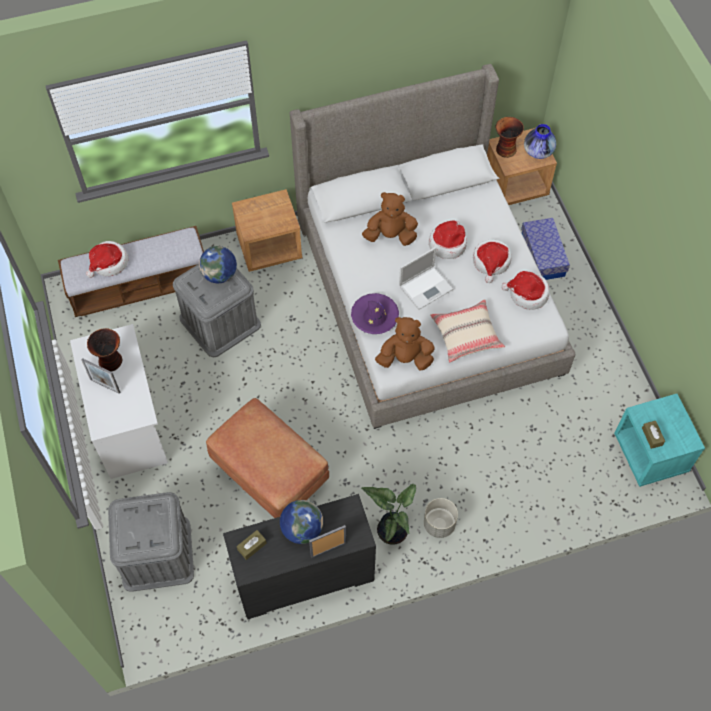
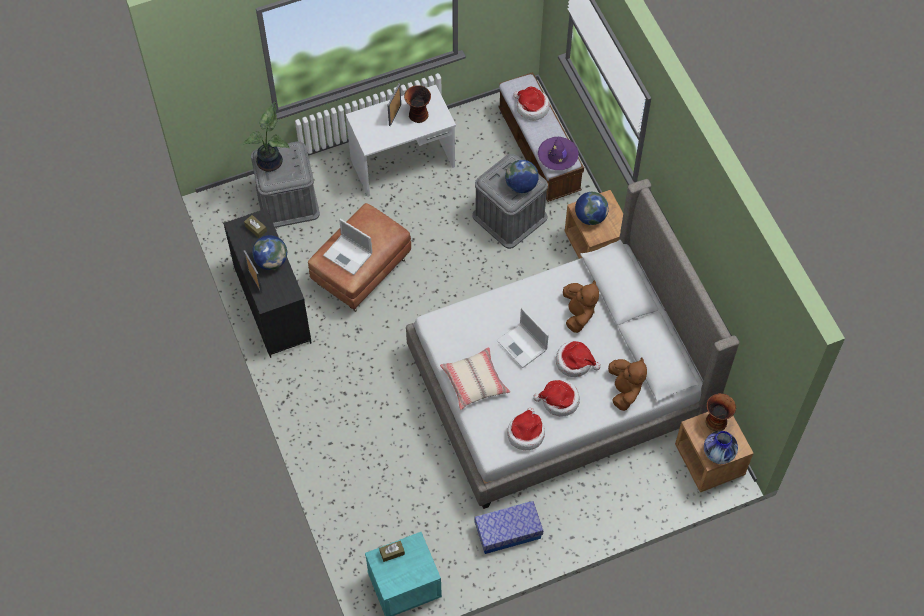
camera: 85 degrees right, 0 degrees up
purple hat [351,293,399,334] -> purple hat moved to [538,137,579,170]
potted plant [361,484,416,545] -> potted plant moved to [243,101,290,172]
brown plush toy [375,317,435,371] -> brown plush toy moved to [608,358,647,411]
grey planter [424,498,458,538] -> none
storage box [521,218,570,280] -> storage box moved to [474,501,543,554]
none -> laptop [323,219,372,275]
none -> globe [575,192,609,225]

